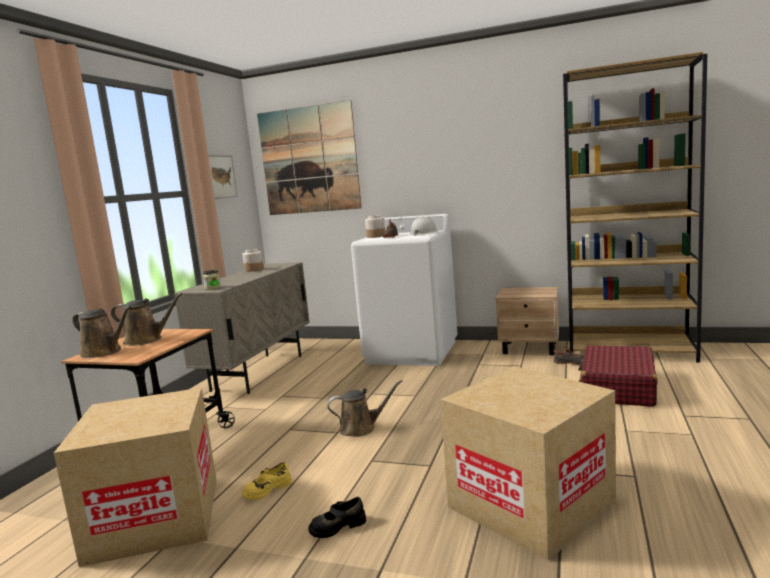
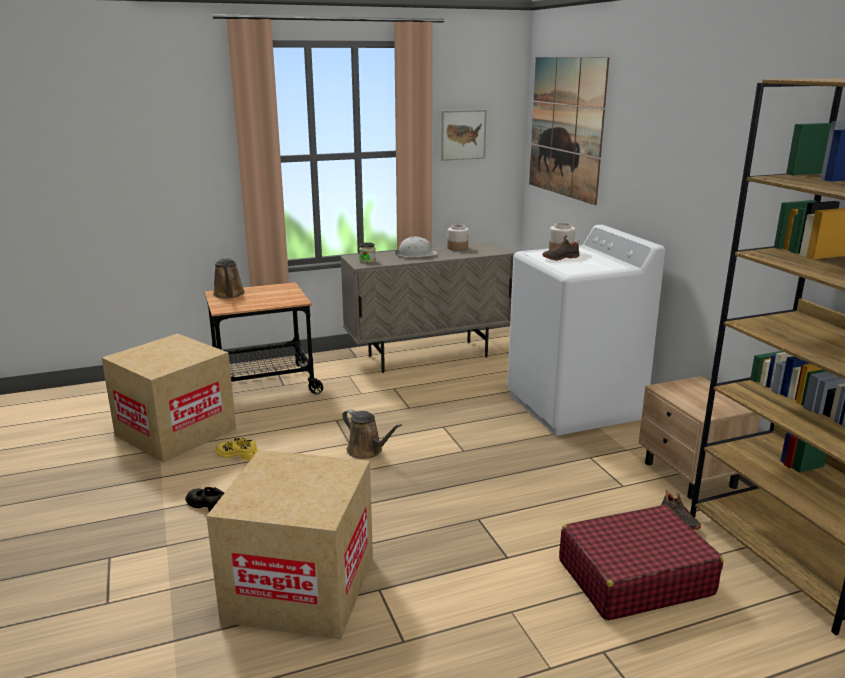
camera: 50 degrees right, 10 degrees up
brown watering can [111,293,183,346] -> none
white hard hat [410,217,438,236] -> white hard hat moved to [395,237,438,258]

